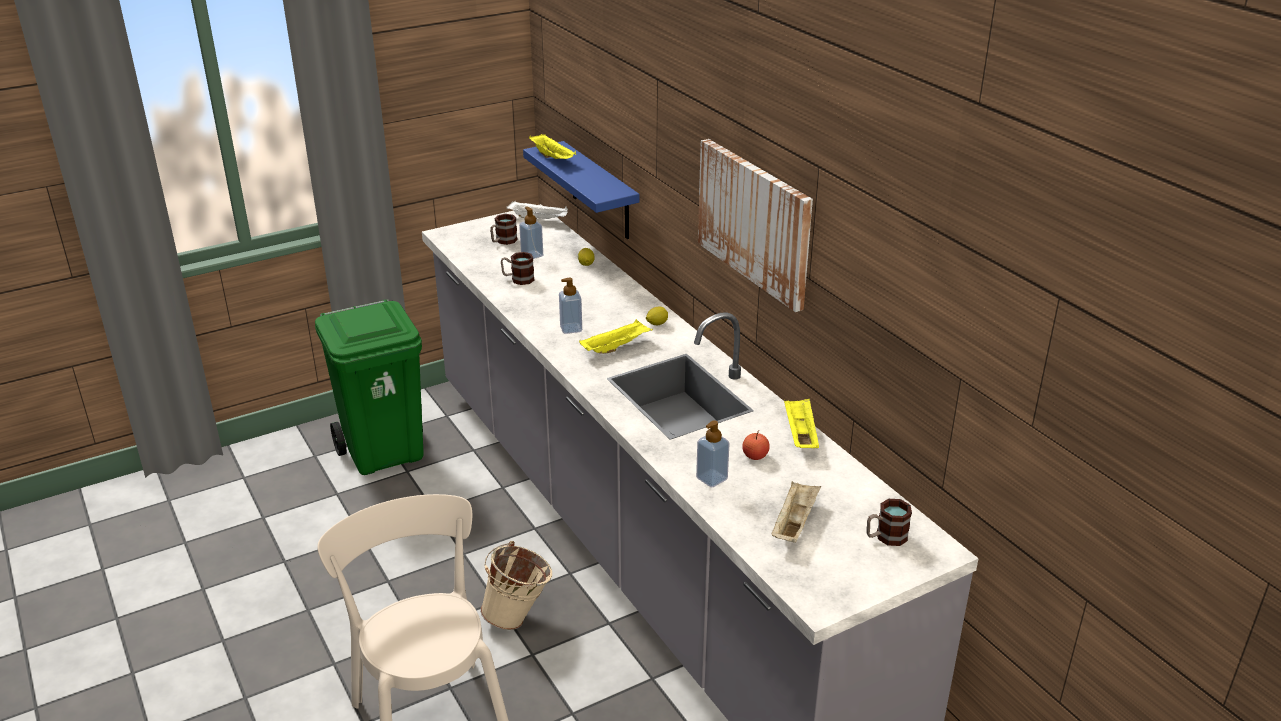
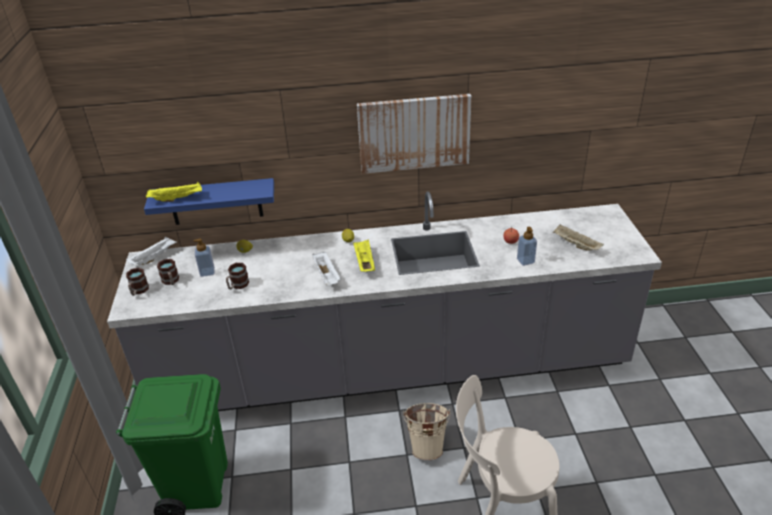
camera: 65 degrees left, 5 degrees up
soap dispenser [559,278,582,334] -> white tray [312,252,341,285]
yellow tray [784,398,819,448] -> none
mug [866,499,912,546] -> mug moved to [126,268,149,296]

